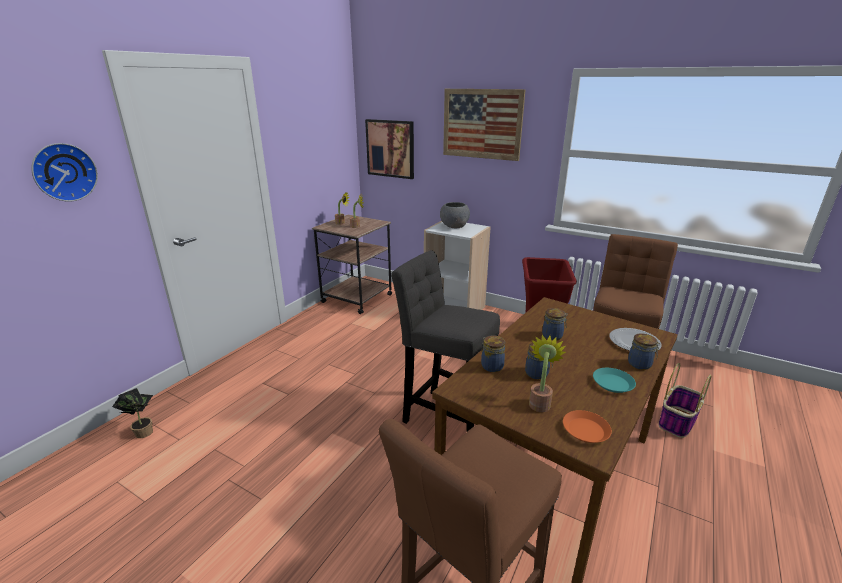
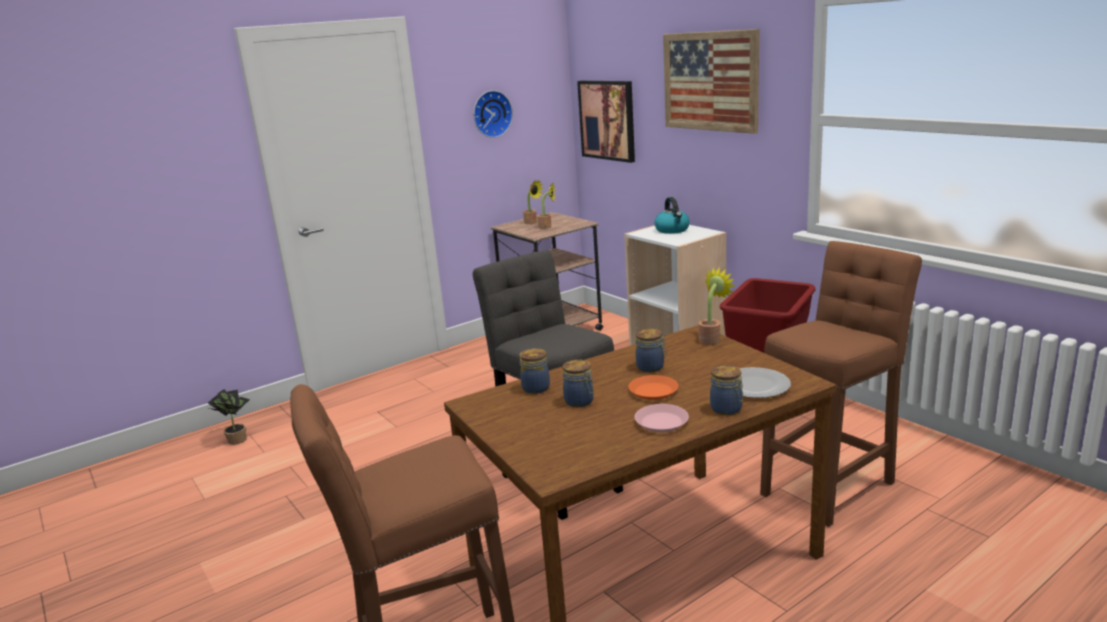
camera: 25 degrees right, 5 degrees down
wall clock [31,143,98,202] -> wall clock moved to [474,90,513,138]
grey bowl [440,202,470,228] -> kettle [654,197,690,234]
potted plant [529,335,566,412] -> potted plant moved to [699,267,736,345]
orange plate [563,410,612,443] -> orange plate moved to [628,375,678,400]
turquoise plate [593,368,636,393] -> pink plate [634,404,689,432]
basket [659,363,712,438] -> none

